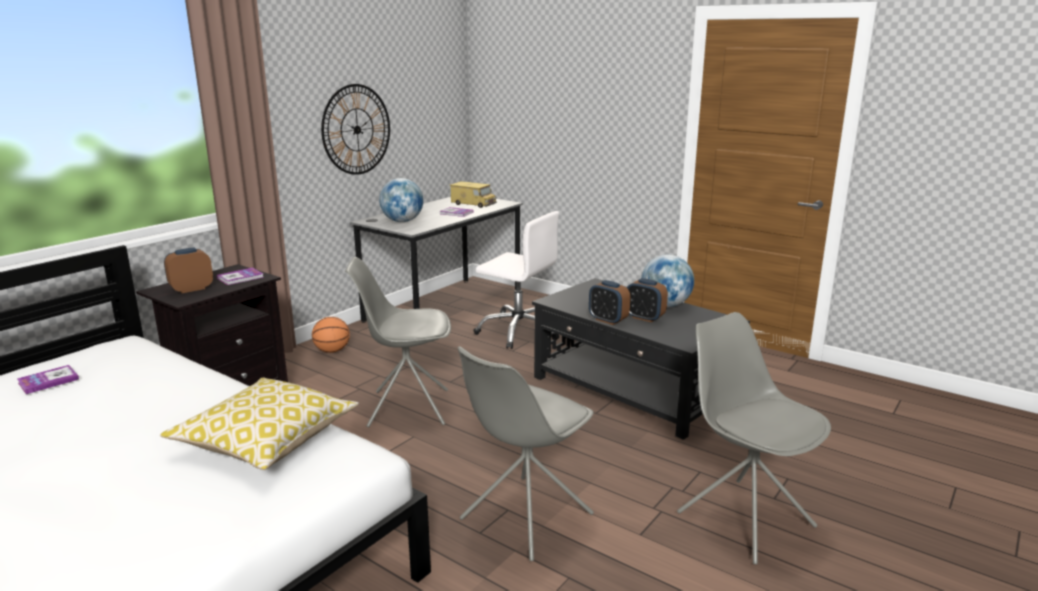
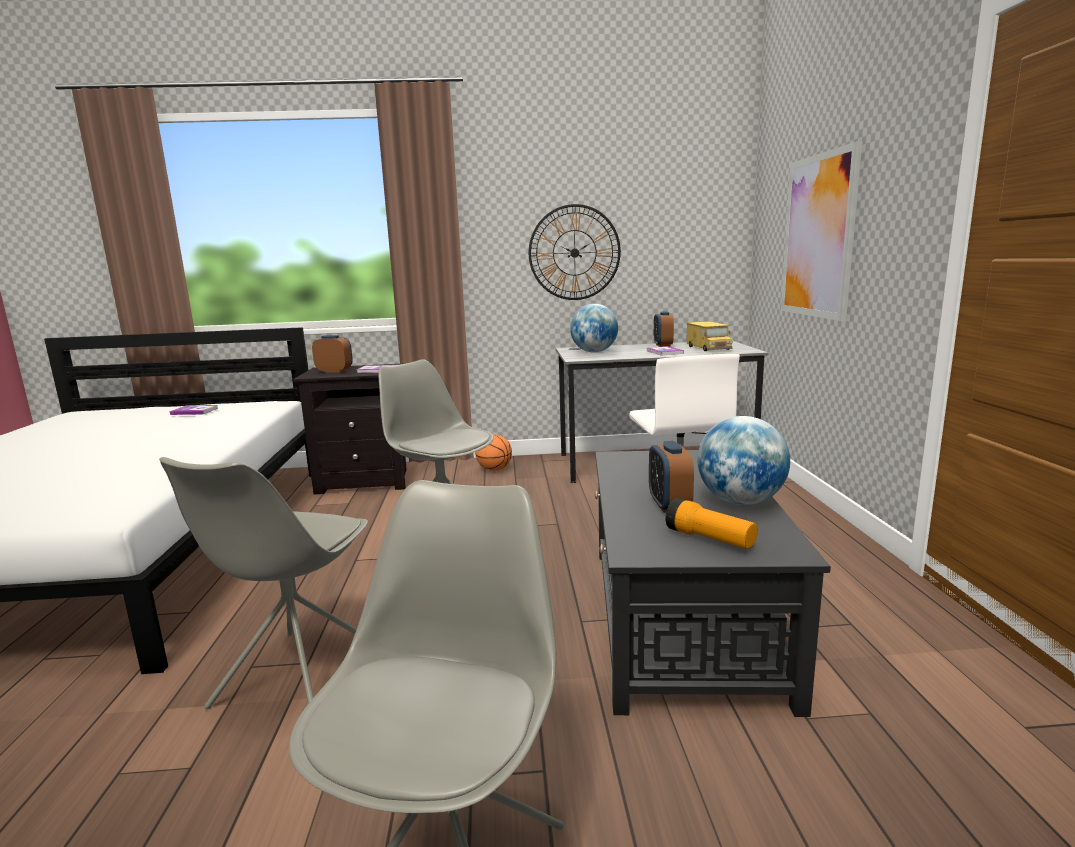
camera: 50 degrees right, 5 degrees down
pillow [160,378,359,470] -> none
grey chair [458,347,594,561] -> grey chair turned 75 degrees counterclockwise [159,457,368,709]
alarm clock [589,280,630,325] -> alarm clock moved to [654,311,674,347]
none -> flashlight [666,498,757,549]
none -> picture [781,141,862,321]

